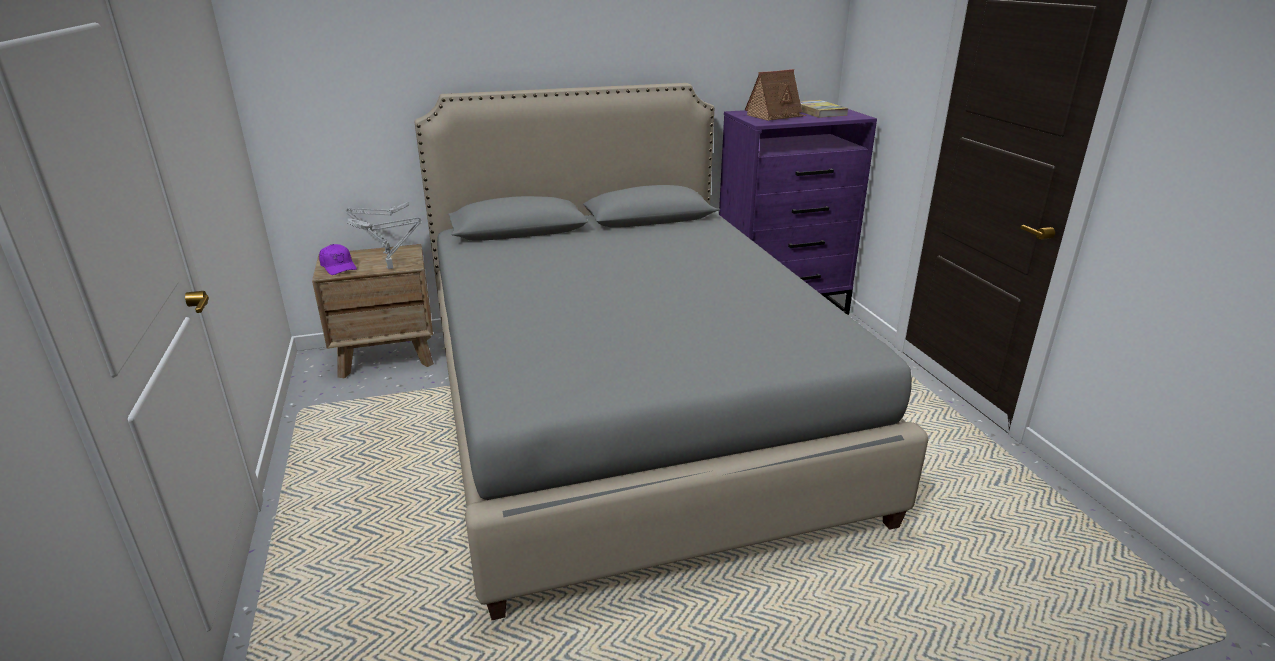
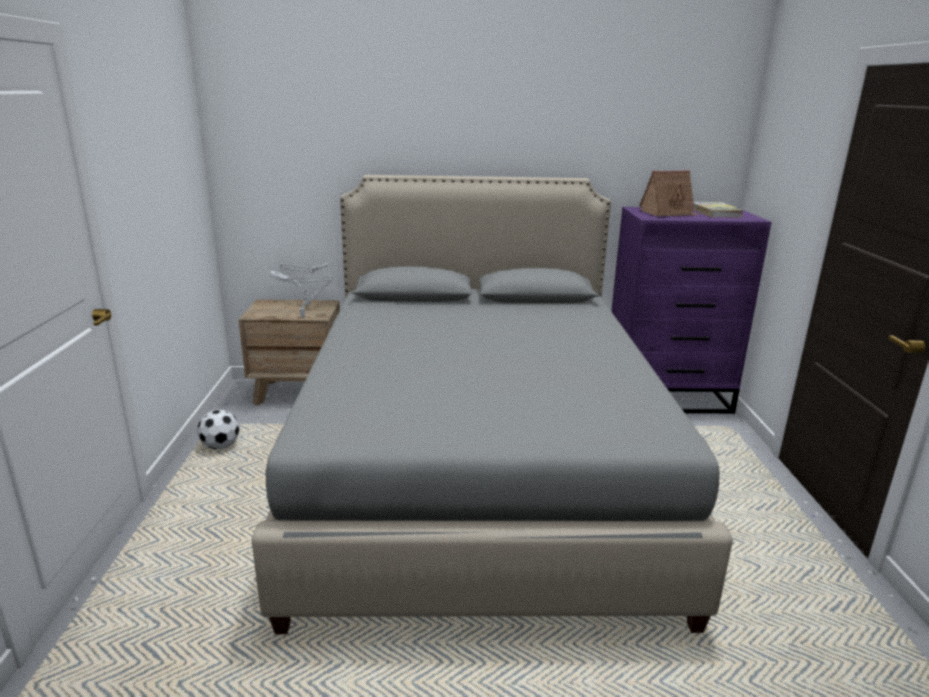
camera: 15 degrees right, 5 degrees down
purple cap [319,244,357,275] -> none
none -> football [197,409,240,449]

